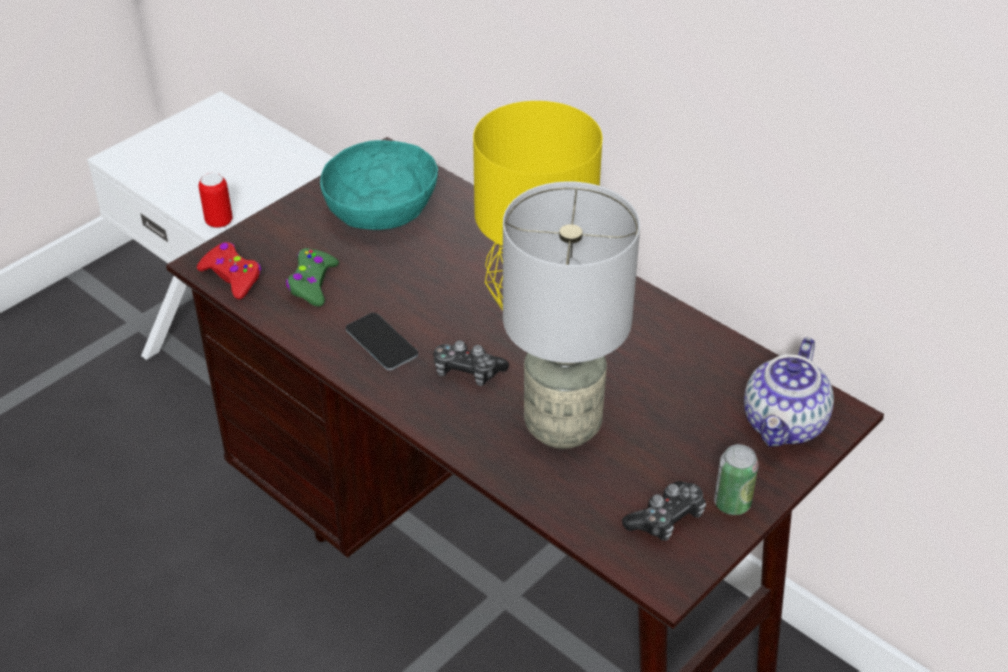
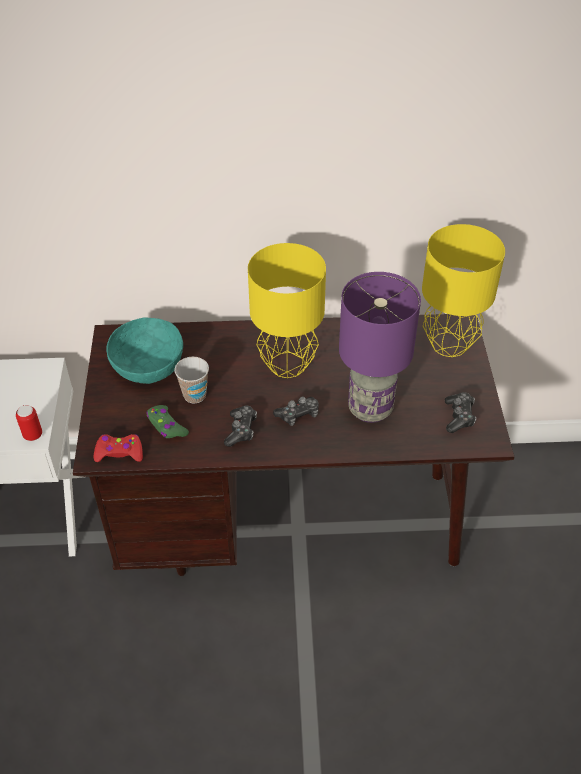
camera: 45 degrees left, 5 degrees up
phone [346,313,418,370] -> game controller [224,406,257,447]
grey table lamp [503,181,640,449] -> purple table lamp [339,272,421,423]
can [714,444,759,515] -> none
teapot [744,337,834,447] -> yellow table lamp [422,224,505,357]
none -> cup [174,357,209,404]

